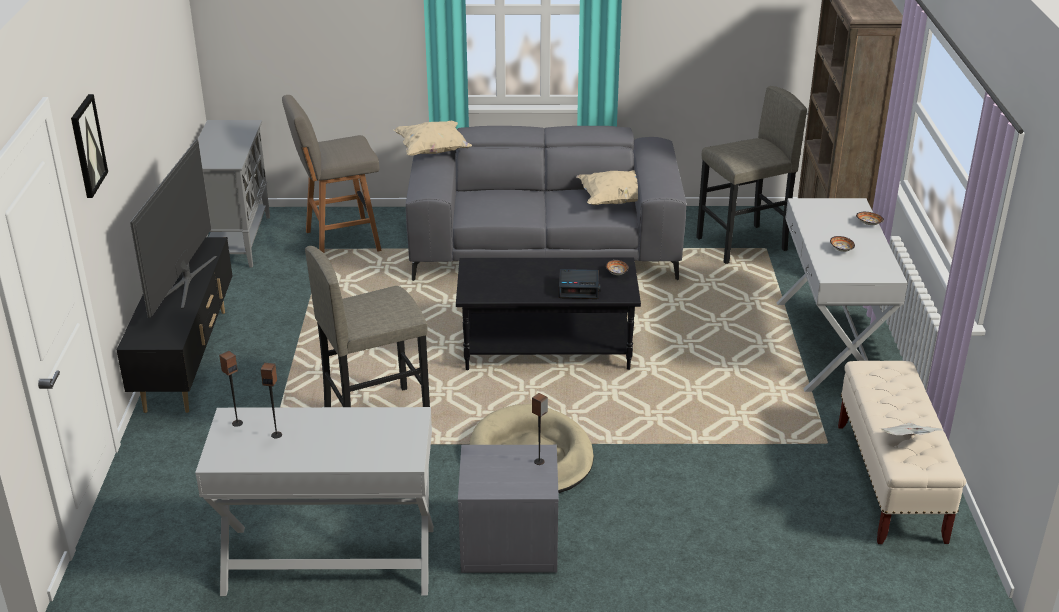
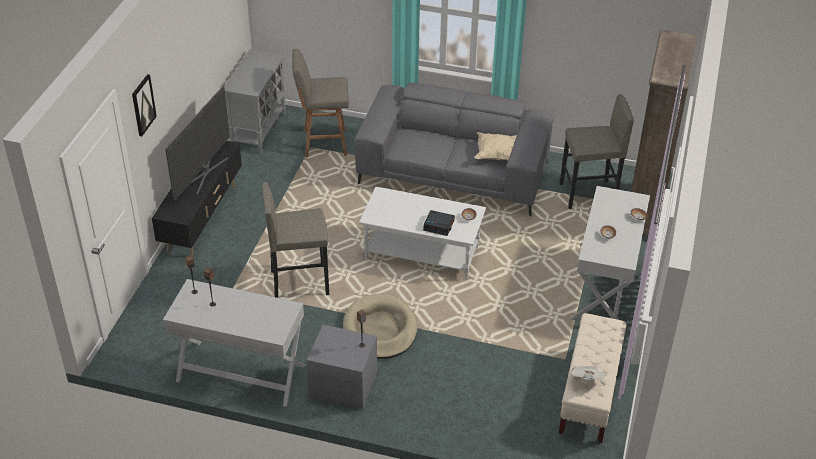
camera: 15 degrees right, 10 degrees up
beige pillow [394,120,472,156] -> none
black coffee table [456,258,641,370] -> white coffee table [359,187,486,280]

